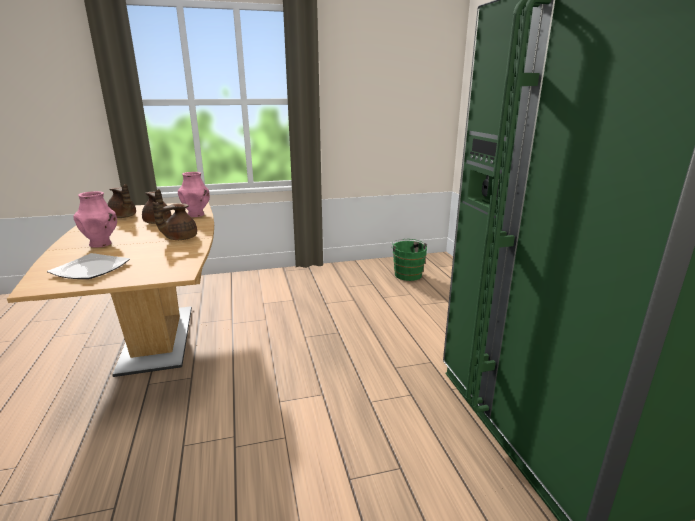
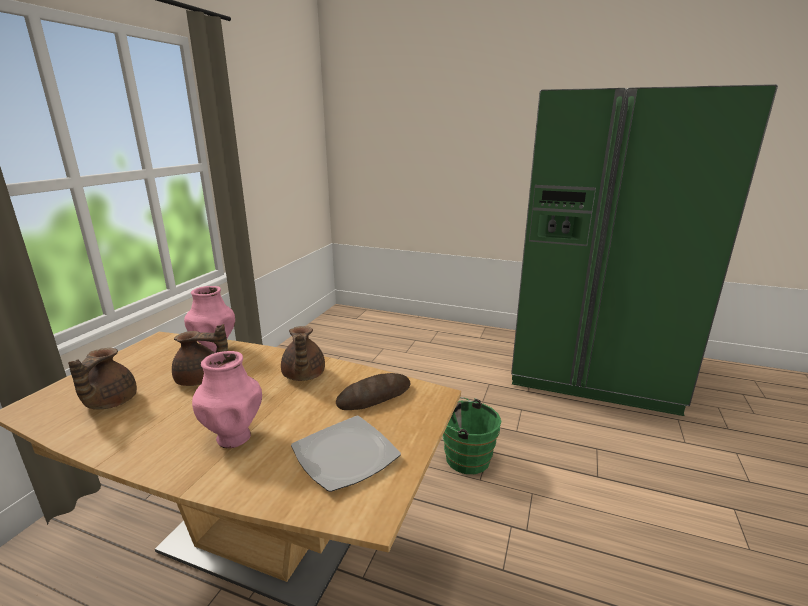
camera: 55 degrees left, 0 degrees up
brown teapot [107,184,136,218] -> brown teapot turned 105 degrees clockwise [68,348,137,409]
green bucket [392,239,428,281] -> green bucket moved to [443,397,501,474]
none -> bread [336,373,411,410]

